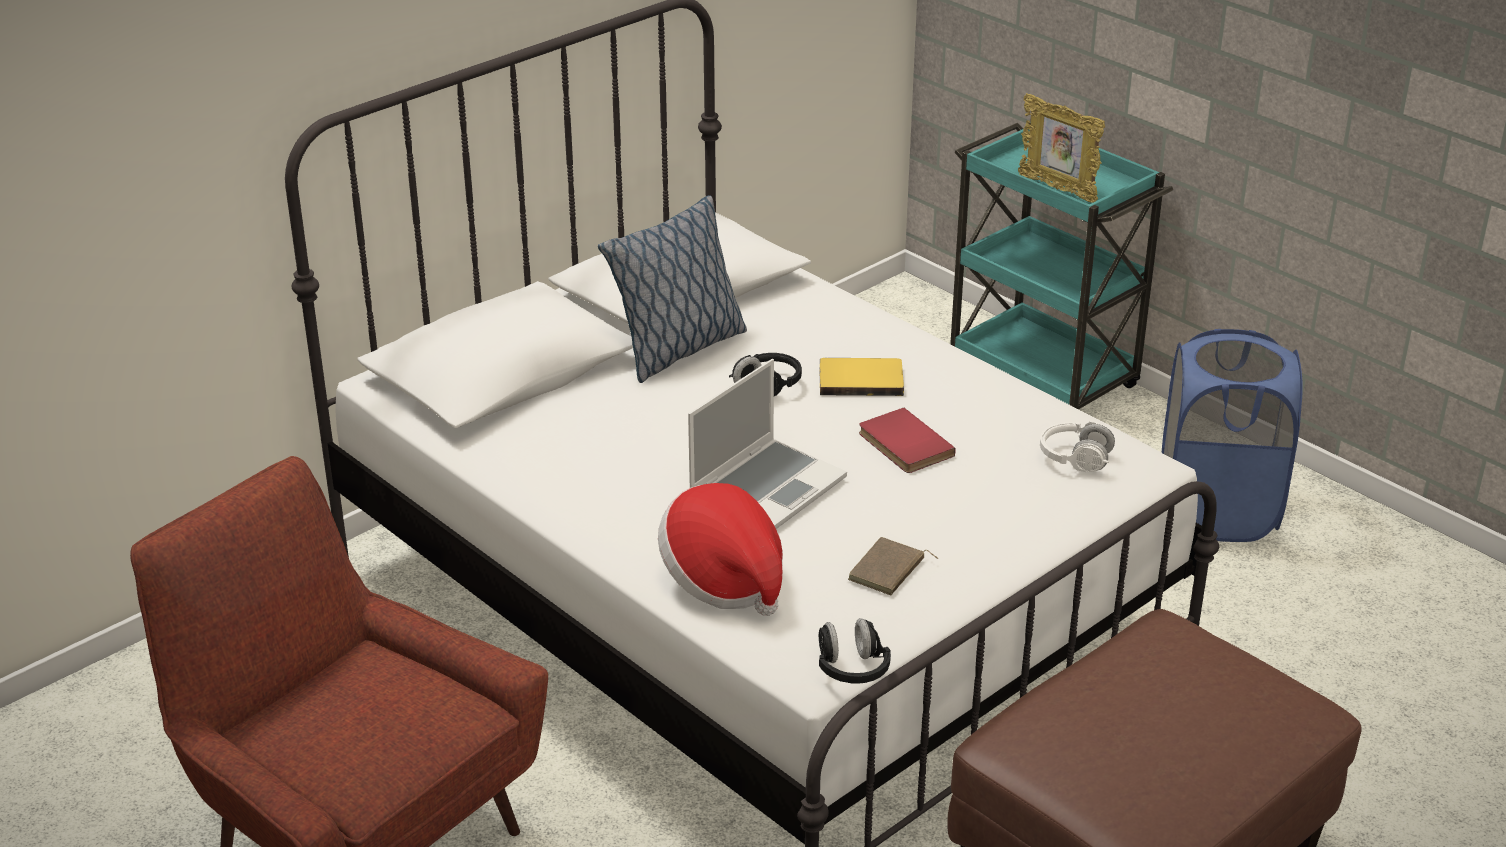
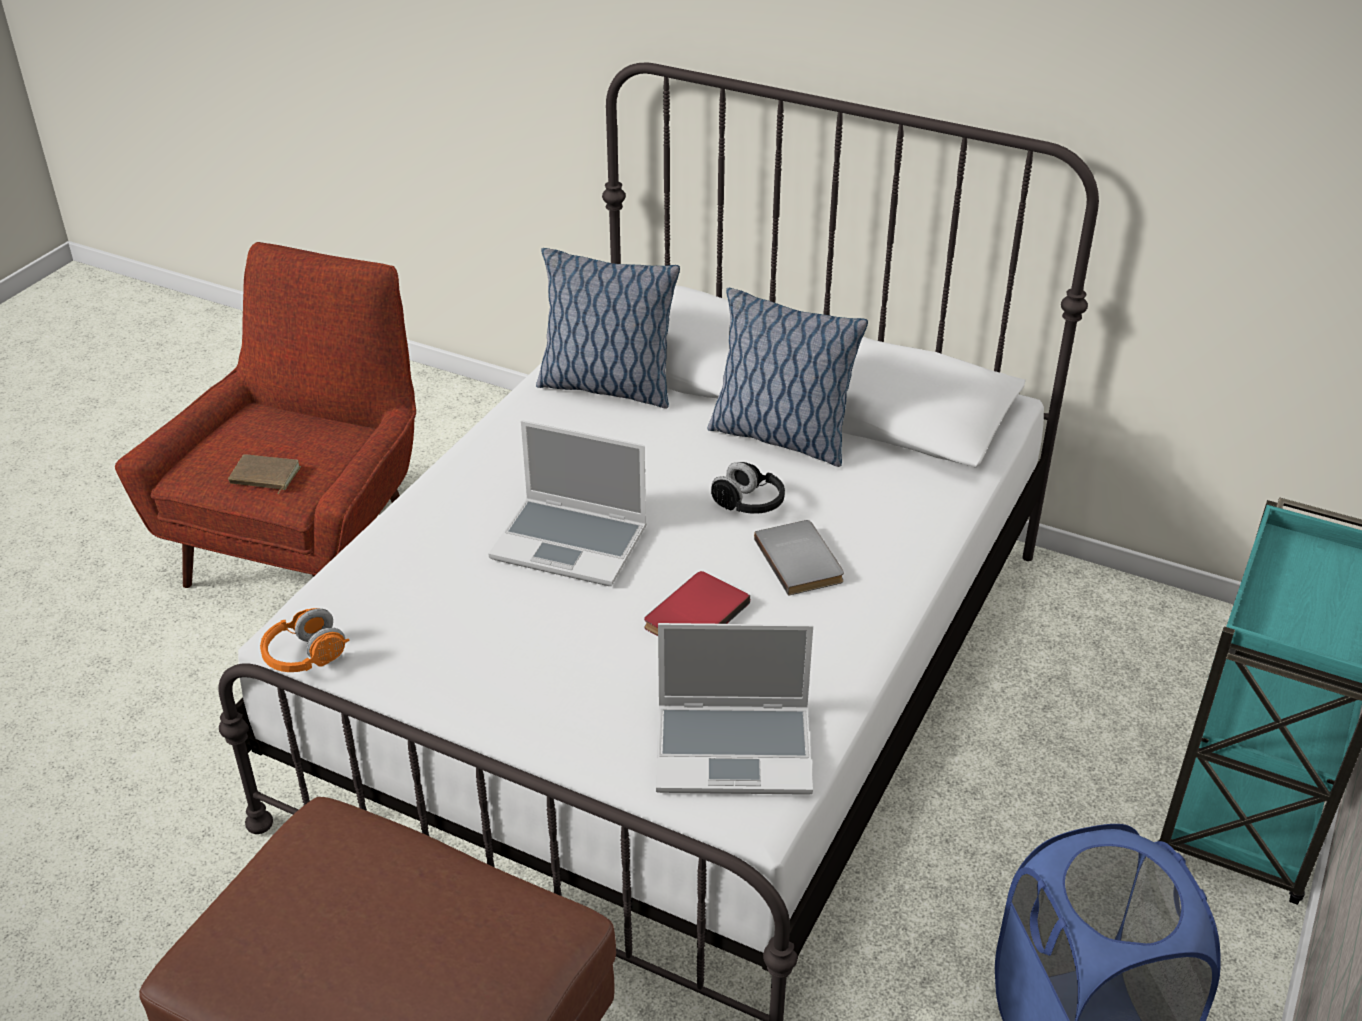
camera: 70 degrees right, 5 degrees up
hat [658,483,783,616] -> none
yellow book [819,358,904,396] -> grey book [754,520,844,596]
black headphones [819,618,891,684] -> orange headphones [260,608,350,672]
brown book [848,537,939,595] -> brown book moved to [228,454,301,494]
picture frame [1018,93,1105,203] -> none
white headphones [1040,422,1115,472] -> laptop [656,623,813,795]
none -> pillow [536,248,680,409]

